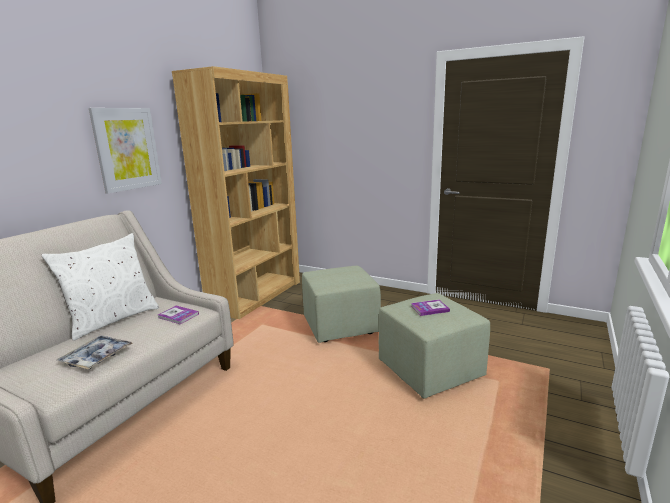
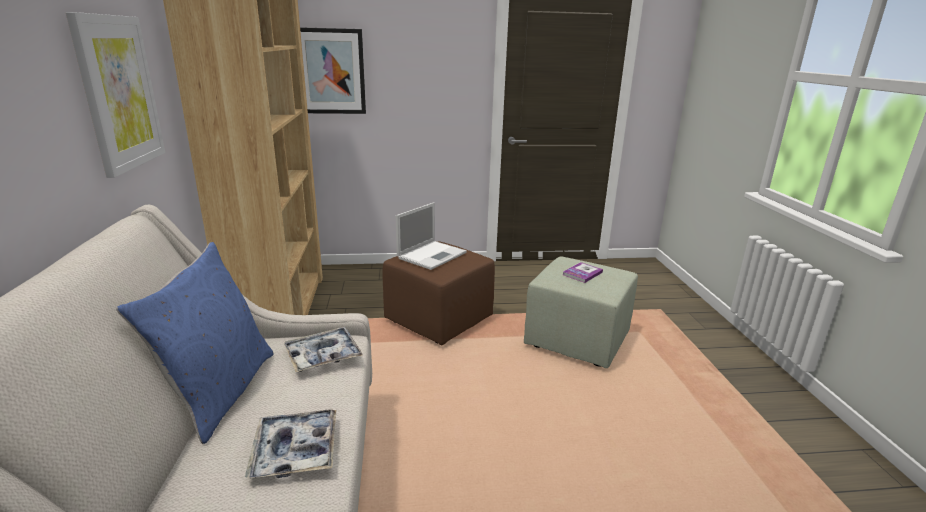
camera: 35 degrees left, 5 degrees up
white pillow [41,233,159,341] -> blue pillow [116,242,274,444]
book [158,306,199,324] -> tray [284,327,363,372]
green ottoman [302,266,381,343] -> brown ottoman [382,241,495,346]
none -> picture [300,27,366,114]
none -> laptop [396,202,467,270]

